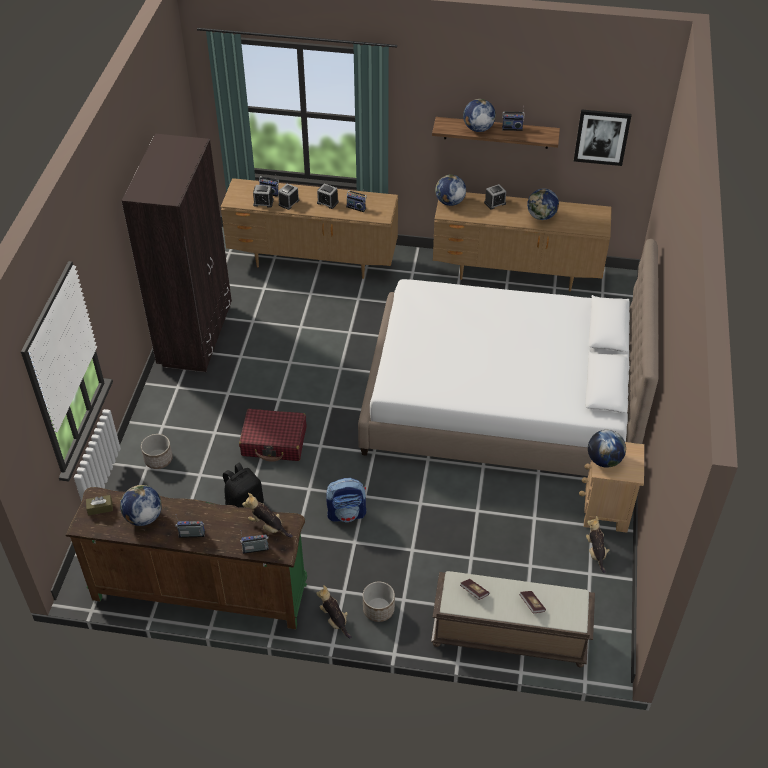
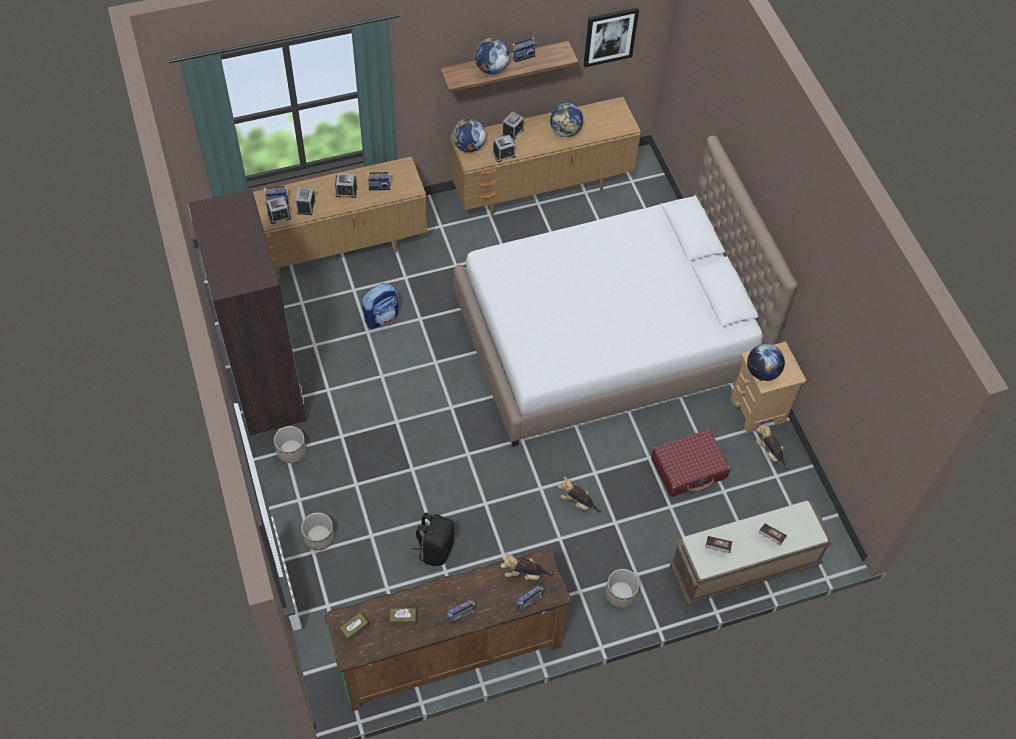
camera: 30 degrees left, 10 degrees up
globe [120,485,162,526] -> brown tissue box [390,608,416,626]
red suitcase [239,409,306,462] -> red suitcase moved to [651,429,730,497]
plush toy [316,585,352,639] -> plush toy moved to [558,477,602,513]
backpack [326,478,366,522] -> backpack moved to [362,283,399,329]
none -> planter [274,426,306,463]
none -> alarm clock [492,135,516,162]

